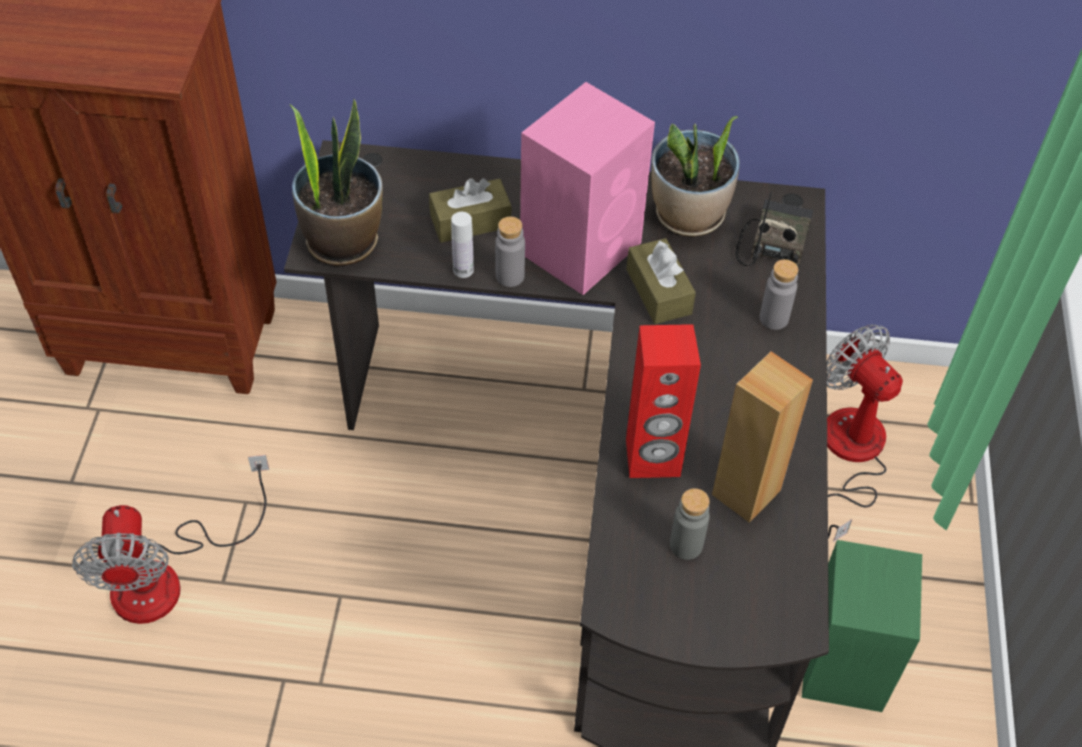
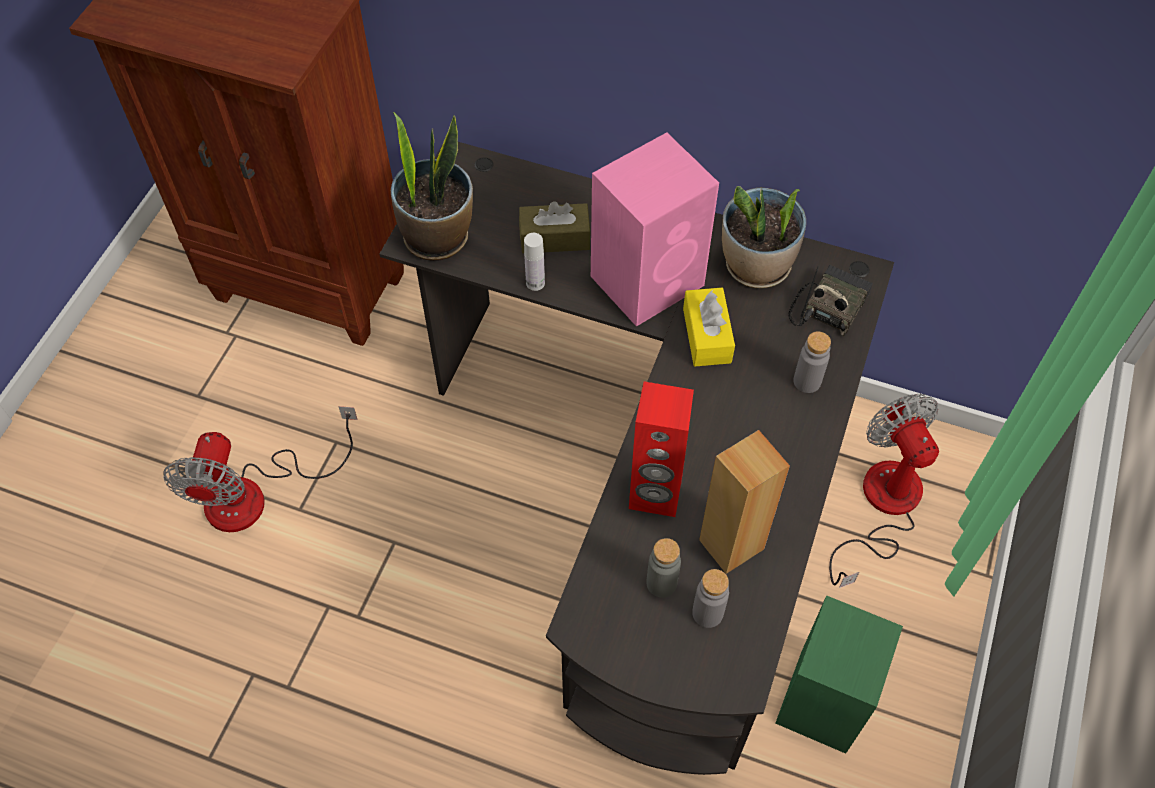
camera: 15 degrees right, 5 degrees up
grey bottle [495,216,525,287] -> grey bottle moved to [692,569,729,628]
brown tissue box [626,238,696,324] -> yellow tissue box [683,288,735,367]

